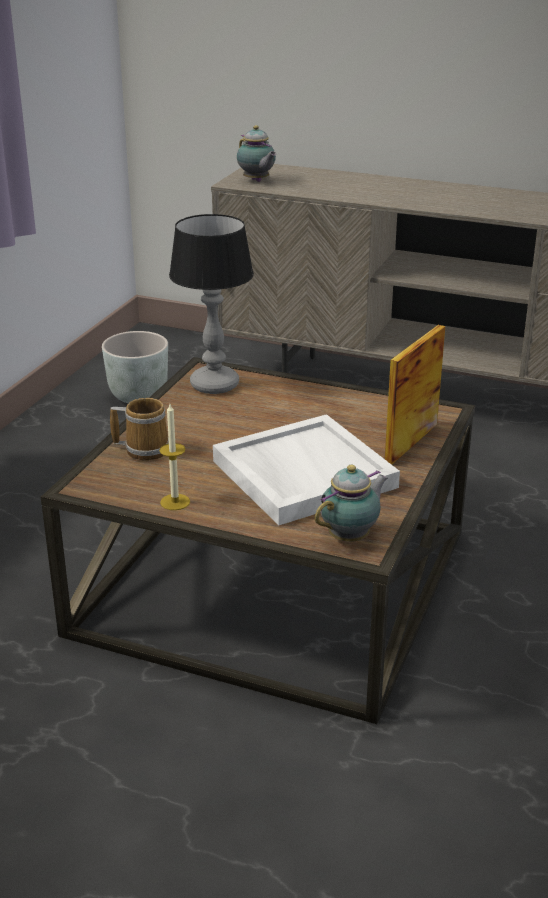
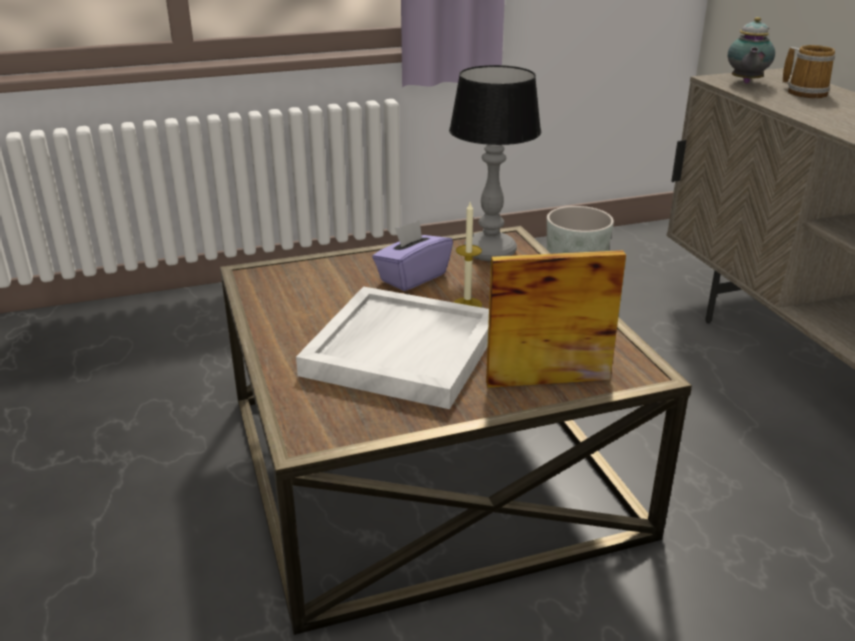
camera: 50 degrees right, 0 degrees up
mug [110,398,169,460] -> mug moved to [782,45,835,98]
candle [159,404,190,510] -> candle moved to [453,202,482,307]
teapot [315,465,388,542] -> none
none -> purple tissue box [372,220,453,291]

